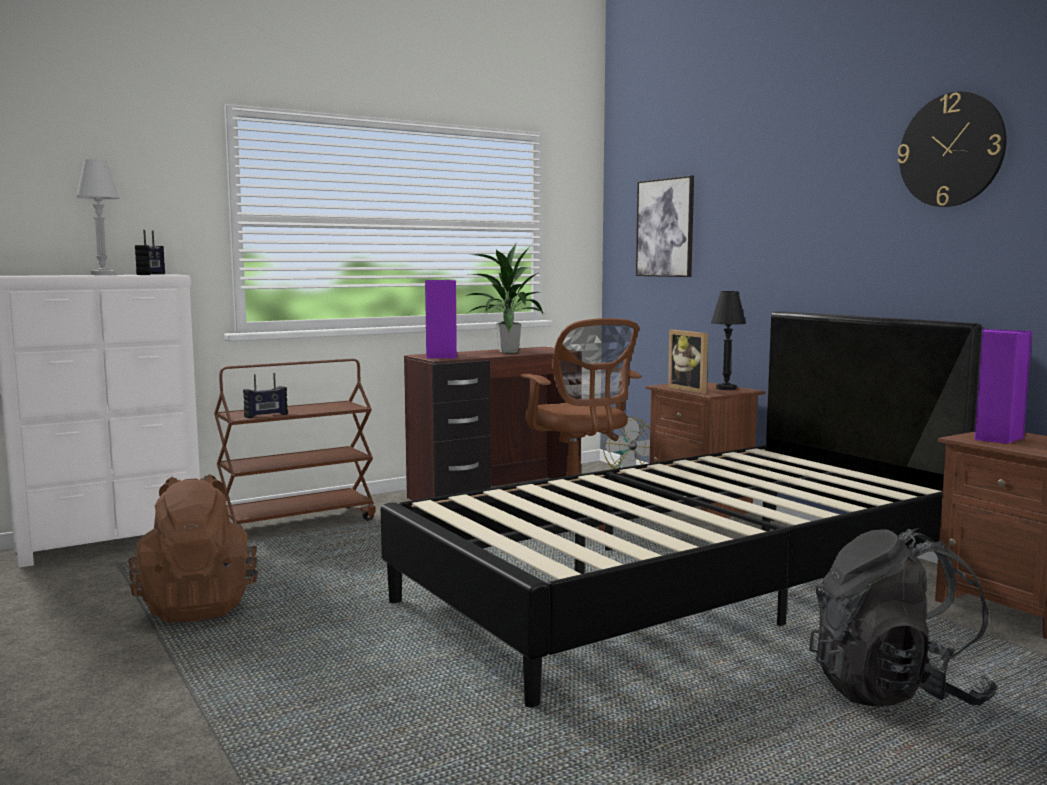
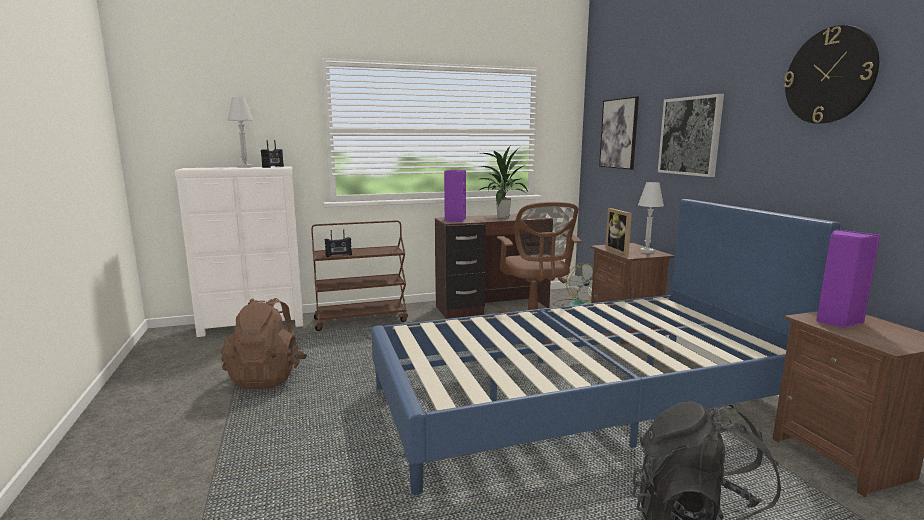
camera: 15 degrees right, 5 degrees up
black bed [381,311,982,707] -> blue bed [371,199,841,495]
black table lamp [711,291,746,390] -> white table lamp [638,182,664,253]
none -> picture [658,94,724,177]

